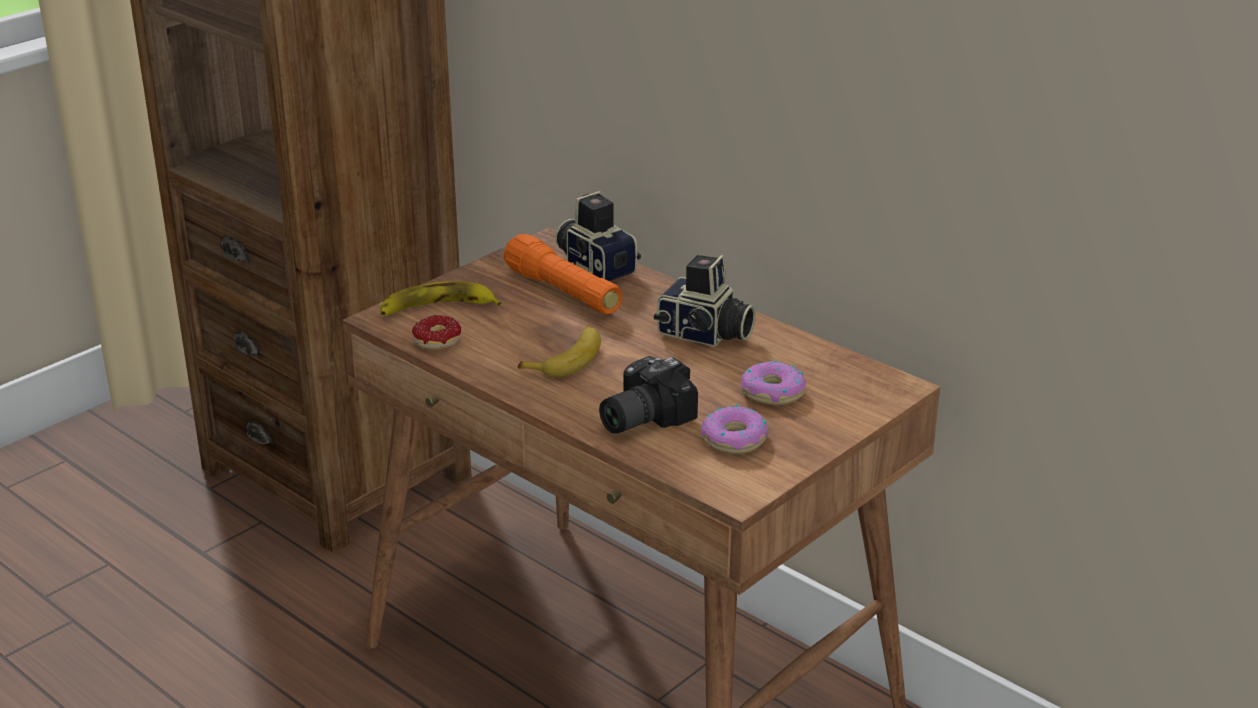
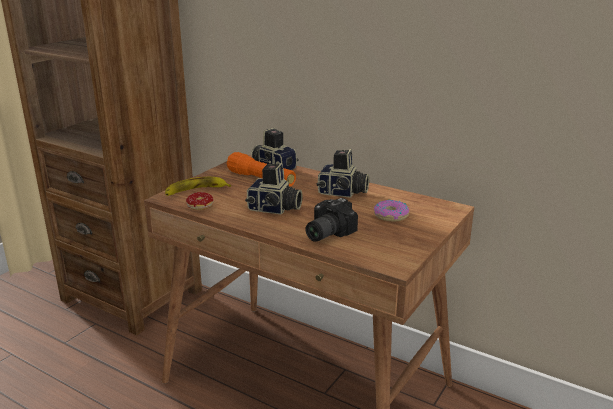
camera: 10 degrees left, 5 degrees down
banana [518,326,601,377] -> camera [245,163,303,214]
donut [701,405,768,454] -> none

